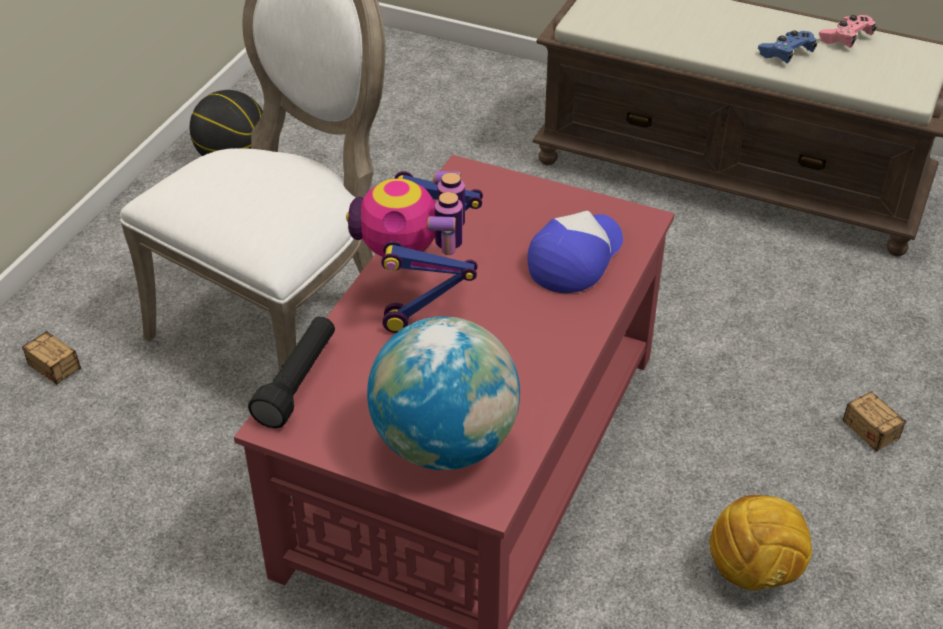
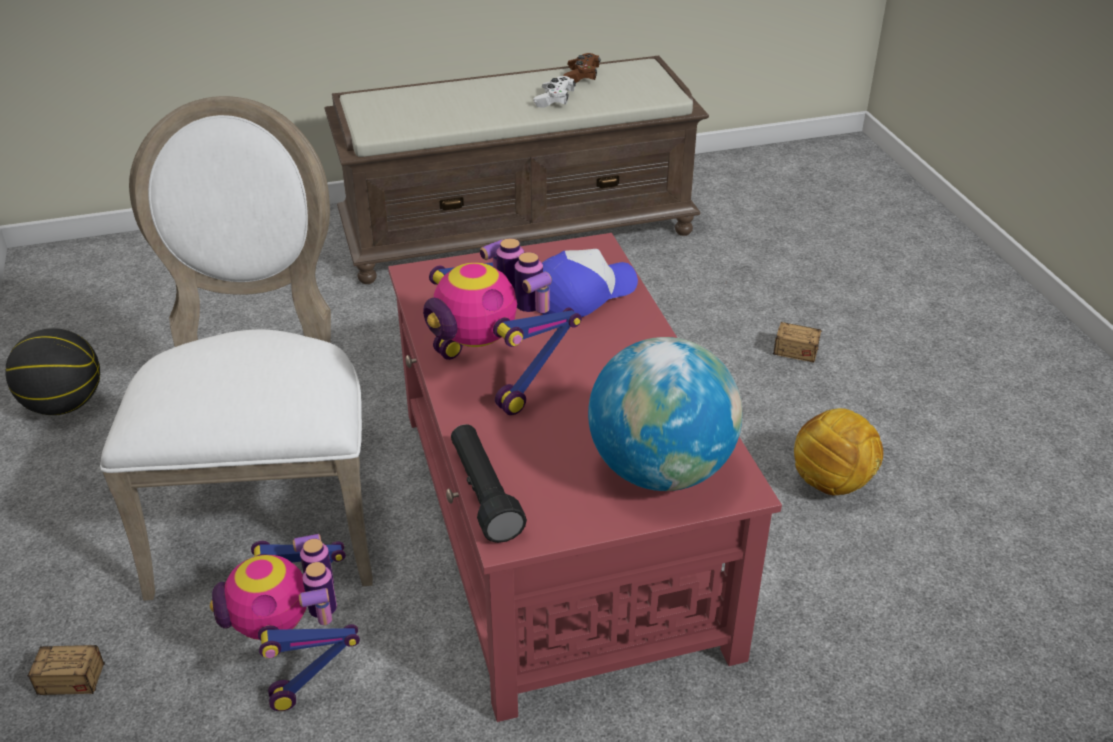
camera: 40 degrees left, 5 degrees down
cap [528,211,623,293] -> cap turned 60 degrees clockwise [541,249,638,317]
blue game controller [758,30,817,63] -> white game controller [533,76,576,108]
pink game controller [819,15,876,48] -> brown game controller [563,53,601,83]
none -> toy robot [210,534,360,711]

